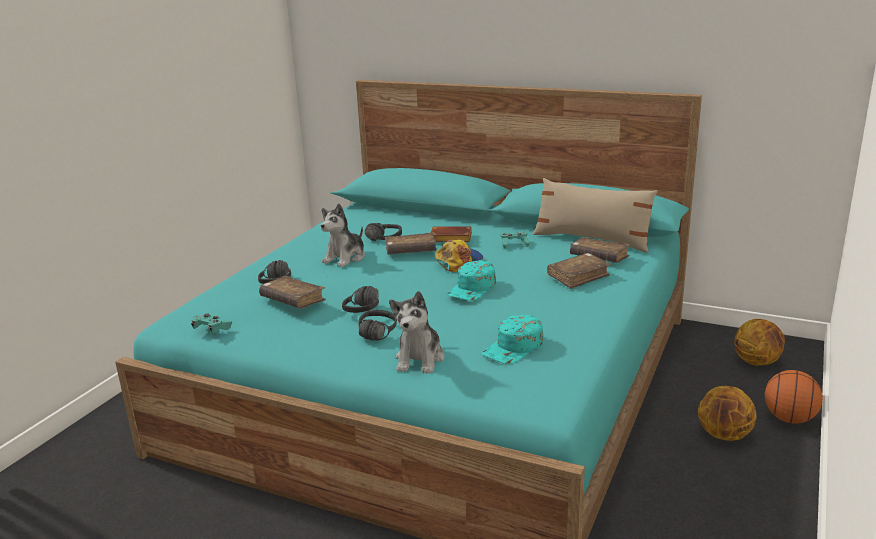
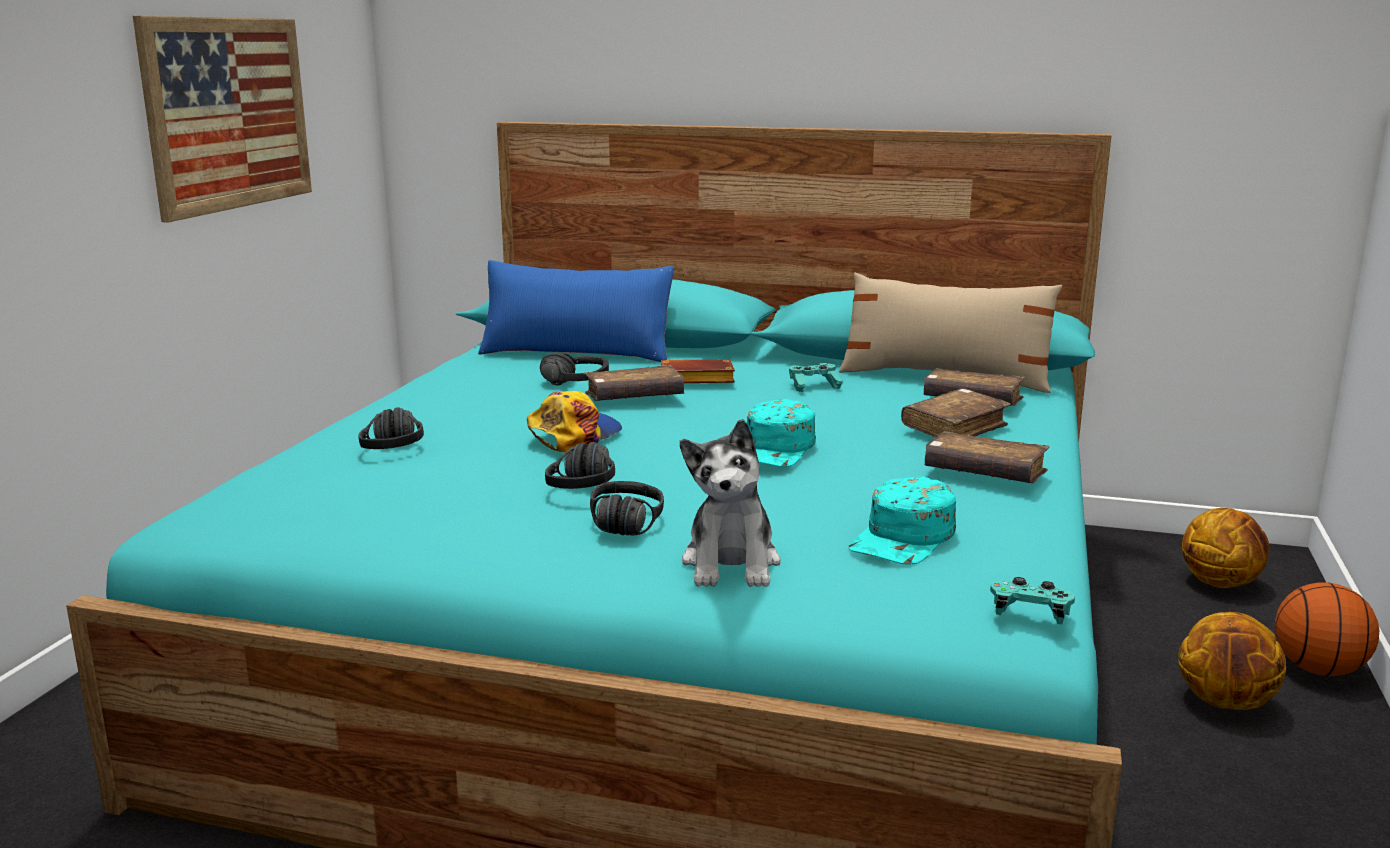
camera: 10 degrees left, 5 degrees down
turquoise game controller [191,313,232,334] -> turquoise game controller moved to [990,577,1075,624]
brown book [259,276,326,309] -> brown book moved to [925,431,1049,483]
plush toy [321,203,365,267] -> none
cap [435,240,483,272] -> cap moved to [527,391,622,452]
none -> picture [133,16,312,223]
none -> blue pillow [478,260,674,362]

